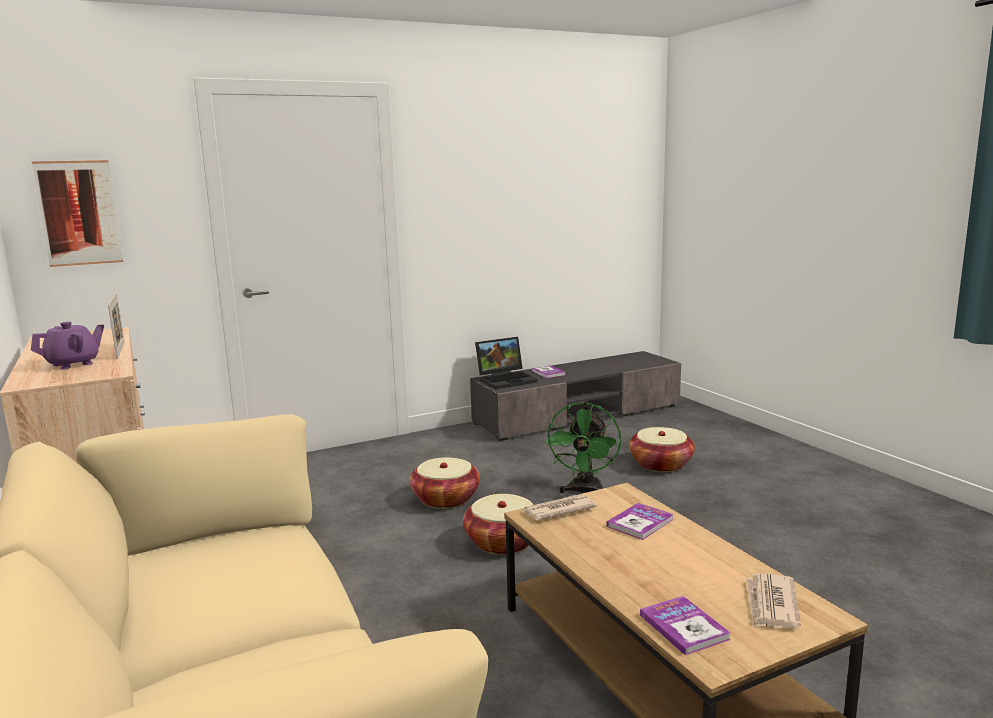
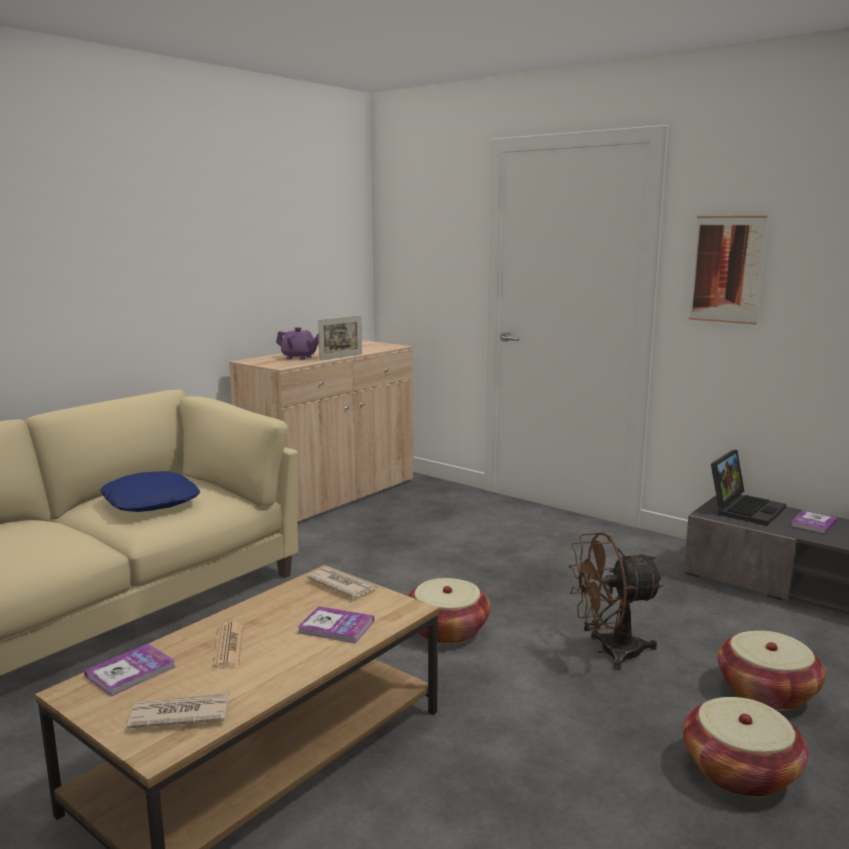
camera: 65 degrees right, 0 degrees up
picture [32,160,124,267] -> picture moved to [689,216,768,325]
basket [409,457,480,509] -> basket moved to [683,697,808,798]
laptop [475,337,538,389] -> laptop turned 90 degrees counterclockwise [711,450,787,526]
green fan [545,402,621,493] -> brown fan [568,532,664,670]
none -> blue pillow [100,471,200,512]
none -> newspaper [213,621,243,669]

